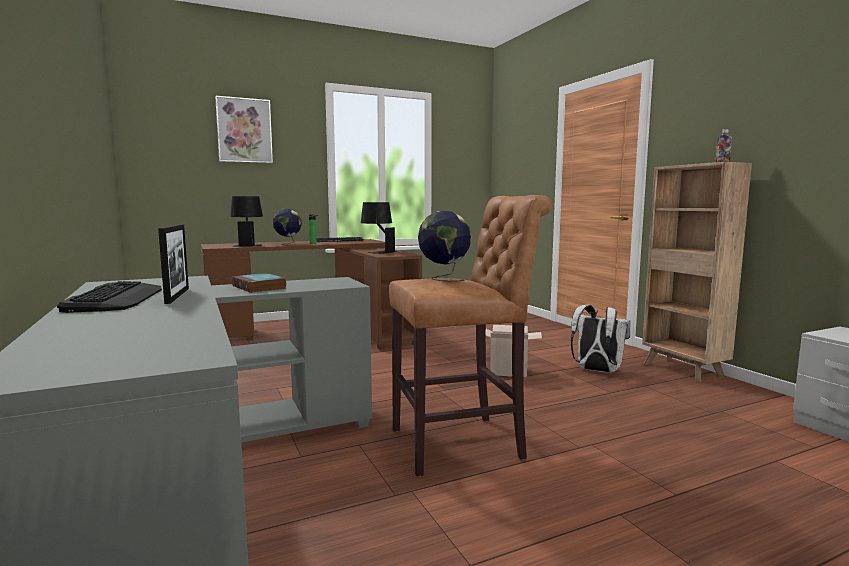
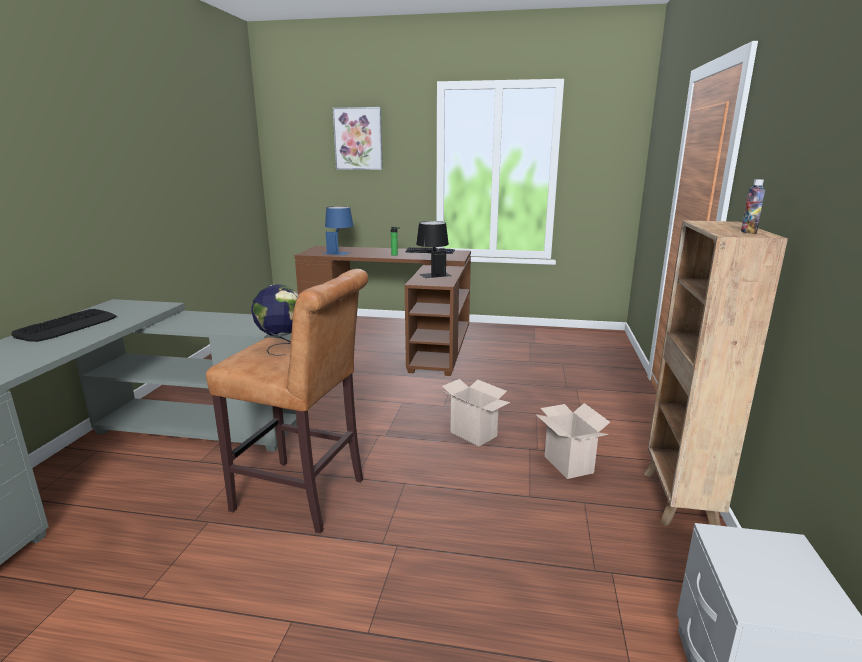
camera: 35 degrees right, 10 degrees up
picture frame [158,224,189,304] -> none
black table lamp [230,196,263,247] -> blue table lamp [322,206,353,255]
book [232,273,286,293] -> none
globe [273,209,302,245] -> none
white backpack [571,305,631,373] -> cardboard box [536,403,610,479]

